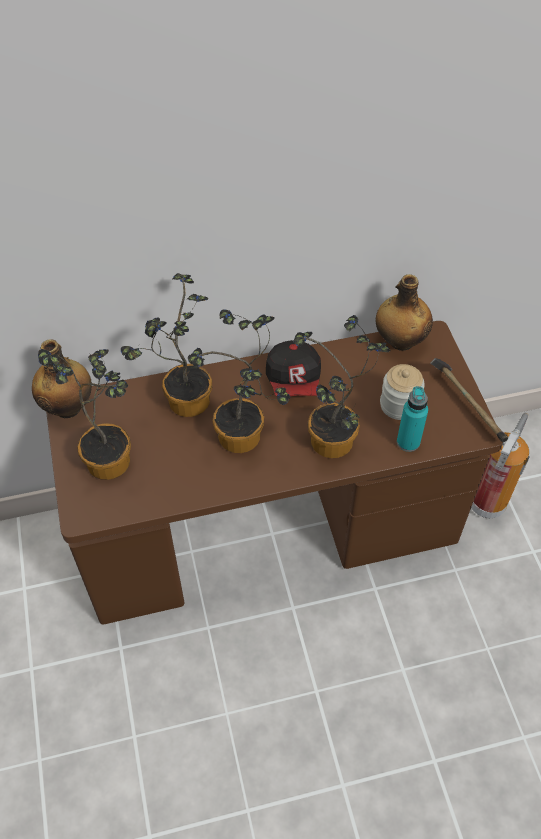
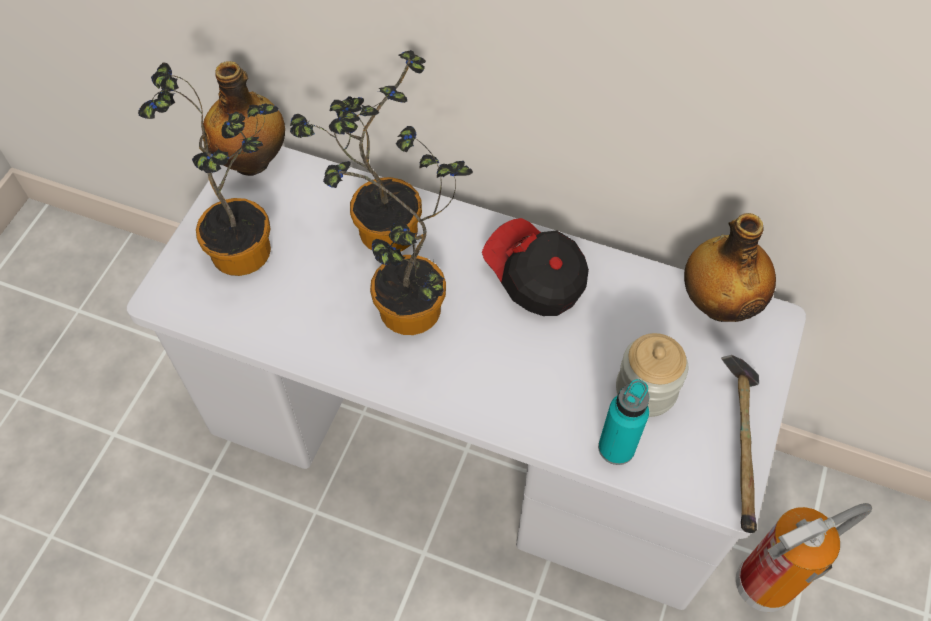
camera: 35 degrees right, 5 degrees up
brown desk [46,321,503,625] -> white desk [127,146,806,610]
cap [266,340,321,397] -> cap turned 105 degrees clockwise [482,218,589,316]
potted plant [293,315,390,458] -> none

